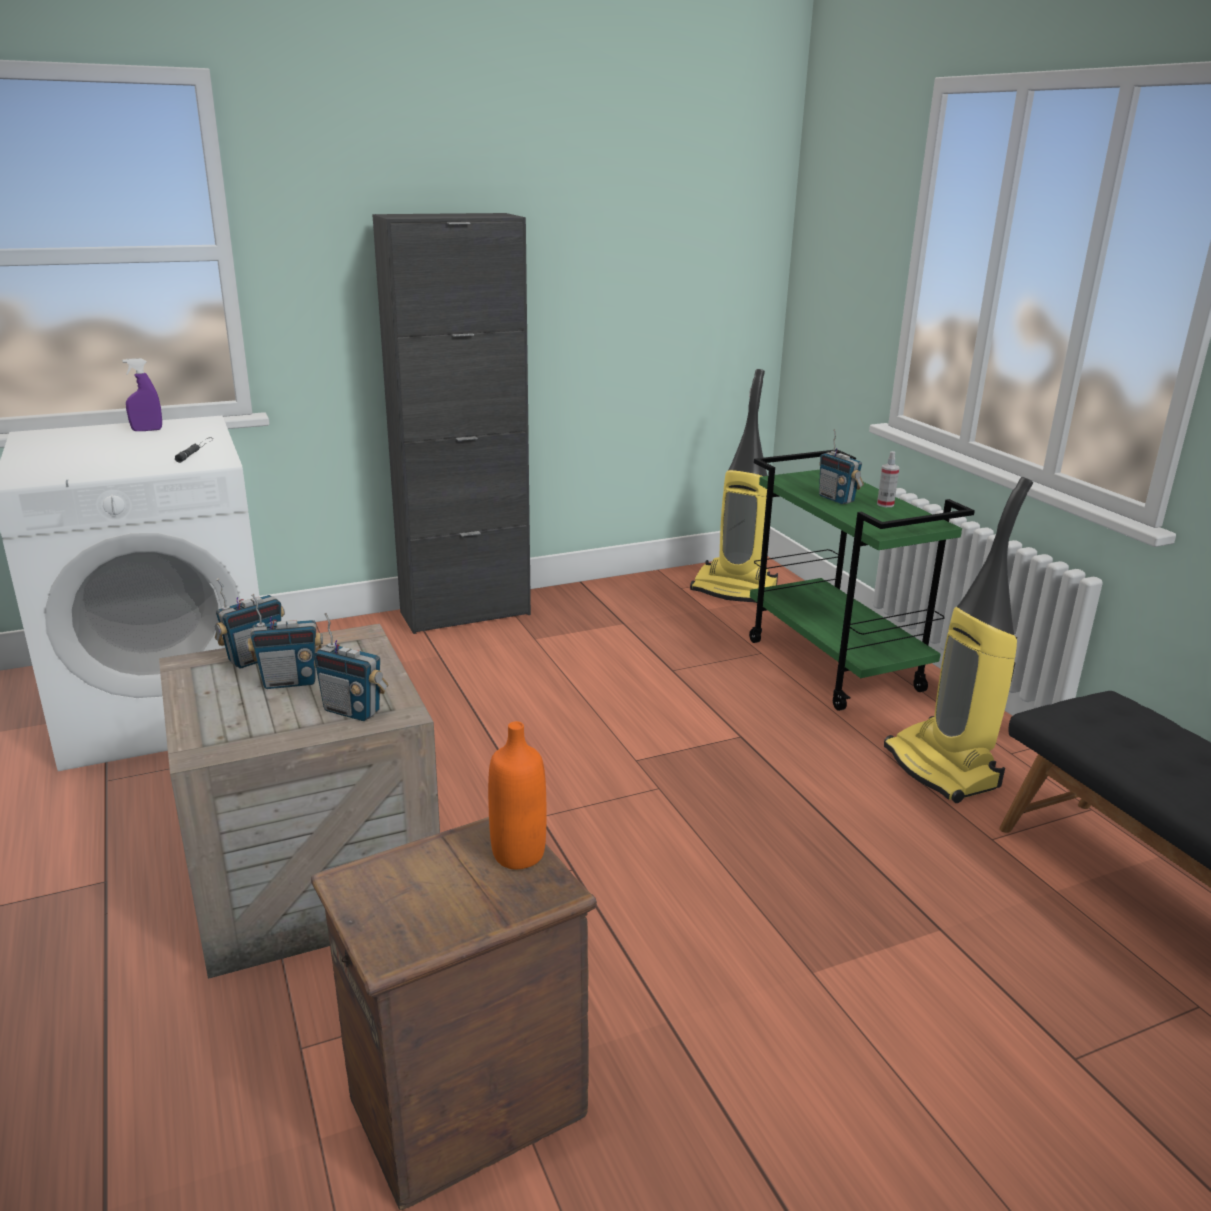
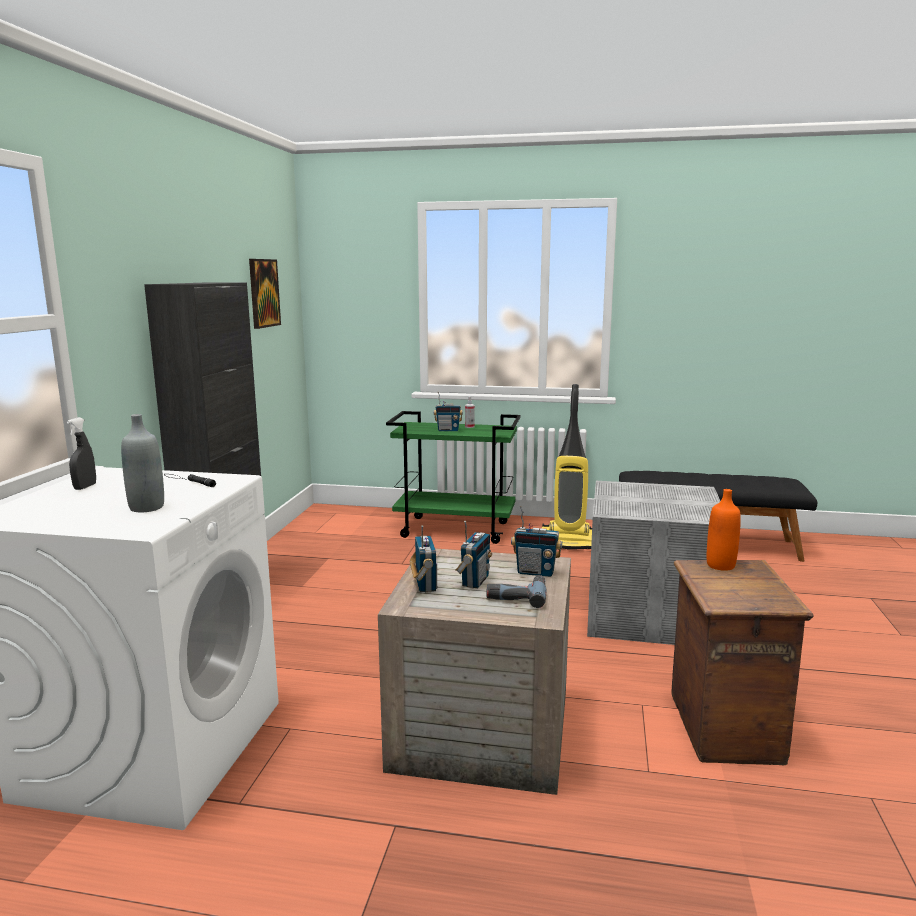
camera: 55 degrees left, 10 degrees down
purple spray bottle [122,358,162,431] -> grey spray bottle [67,417,96,490]
radio [313,613,388,721] -> radio turned 45 degrees clockwise [511,506,562,577]
vacuum cleaner [690,369,778,603] -> none
none -> grey bottle [121,414,164,512]
none -> picture [249,259,281,329]
none -> power drill [486,575,546,608]
none -> grey storage box [587,481,720,645]

